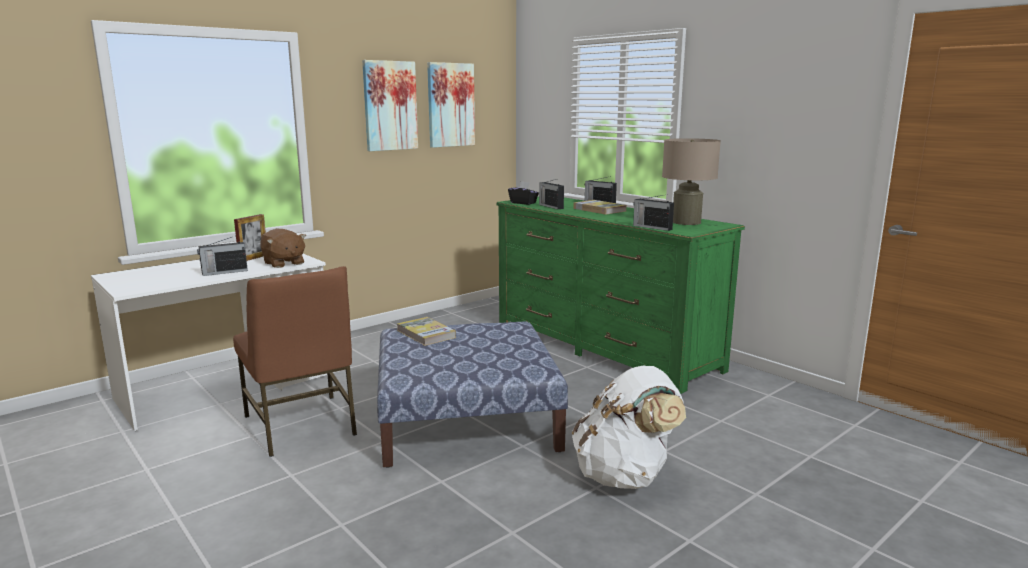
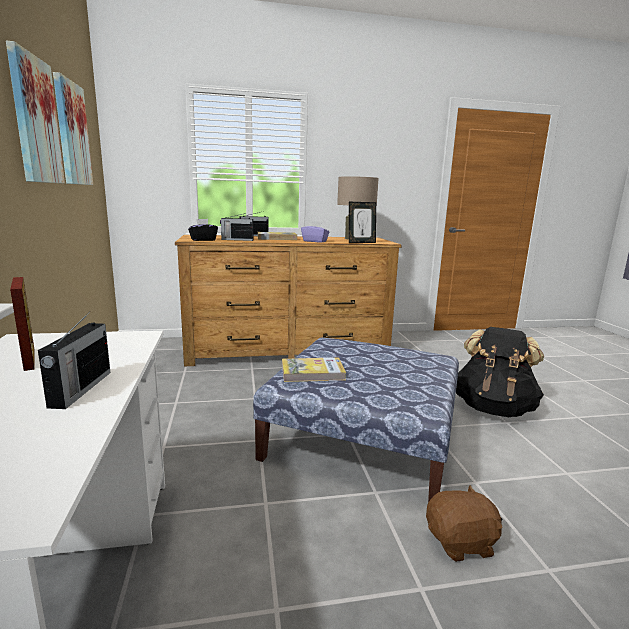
camera: 60 degrees left, 0 degrees up
brown chair [233,266,357,457] -> none
brown plush toy [260,229,306,268] -> brown plush toy moved to [426,485,502,562]
green dresser [496,197,745,394] -> brown dresser [175,235,402,366]
white backpack [572,366,686,489] -> black backpack [456,327,544,417]
radio [633,195,674,231] -> picture frame [349,202,376,243]
none -> purple tissue box [301,221,330,243]

